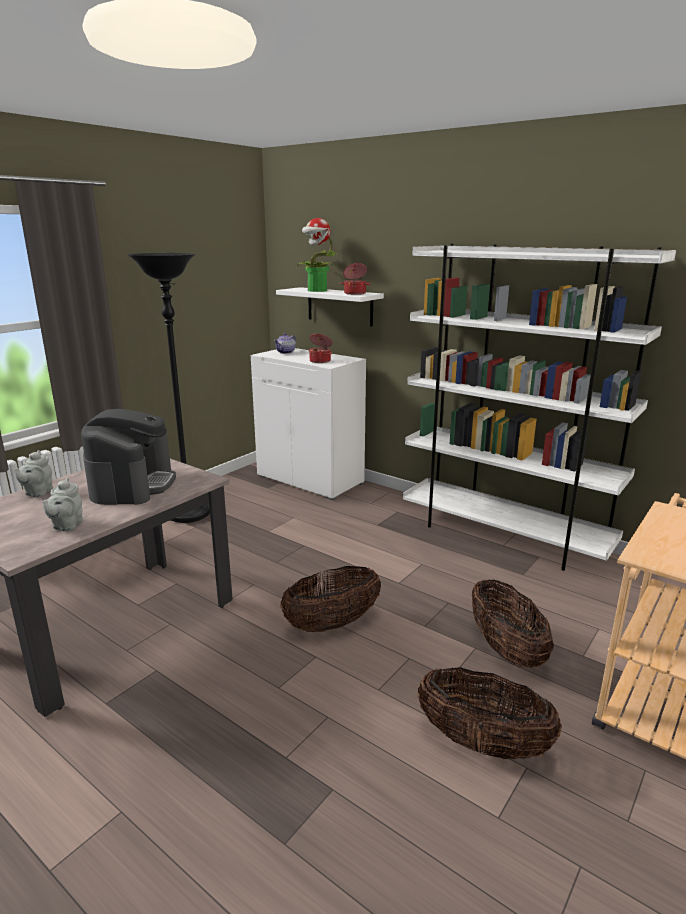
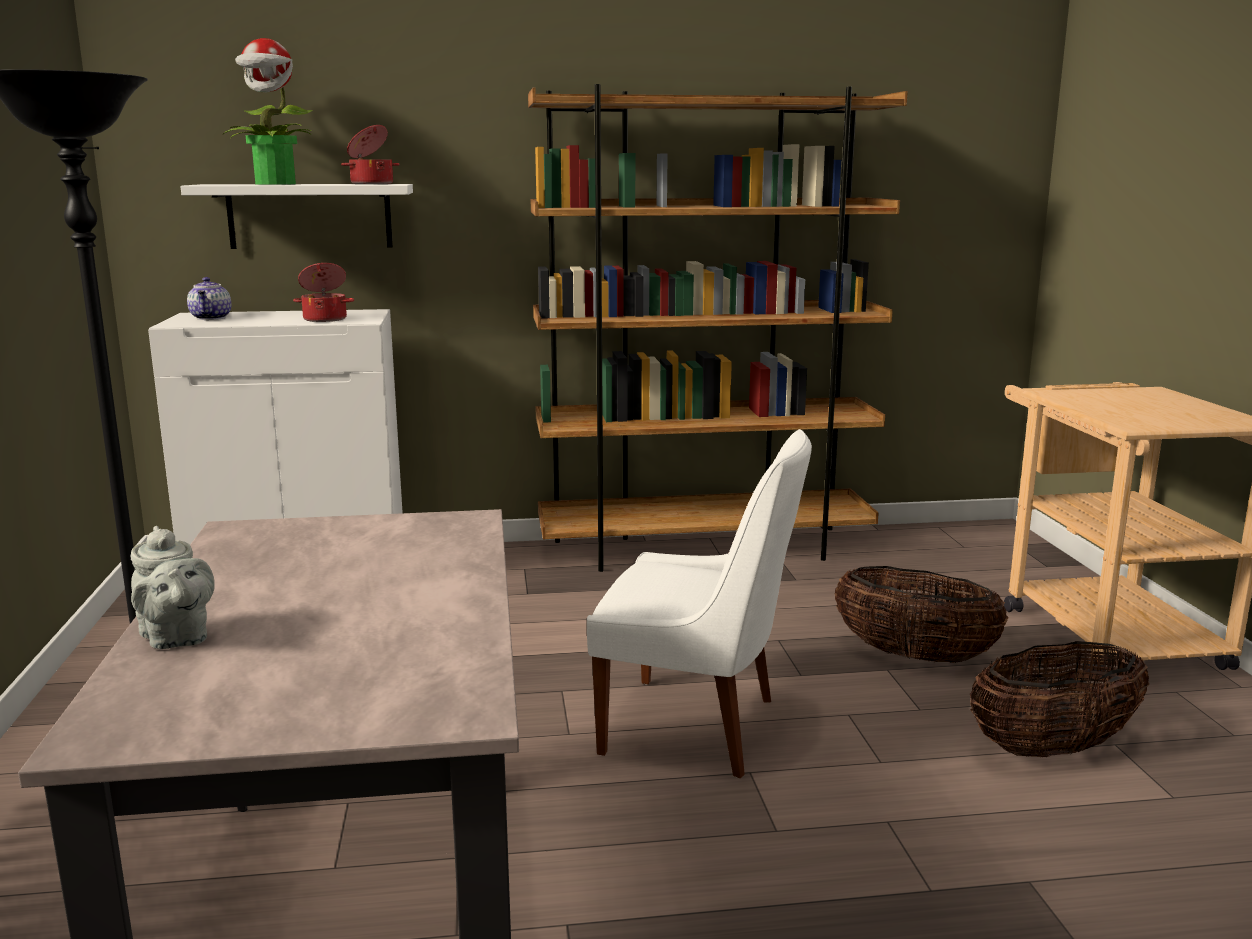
camera: 45 degrees left, 5 degrees down
grey teapot [42,478,83,532] -> none
coffee machine [81,409,176,505] -> none
basket [280,566,381,632] -> white chair [587,429,812,778]
white bookcase [403,244,676,571] -> brown bookcase [528,84,908,572]

